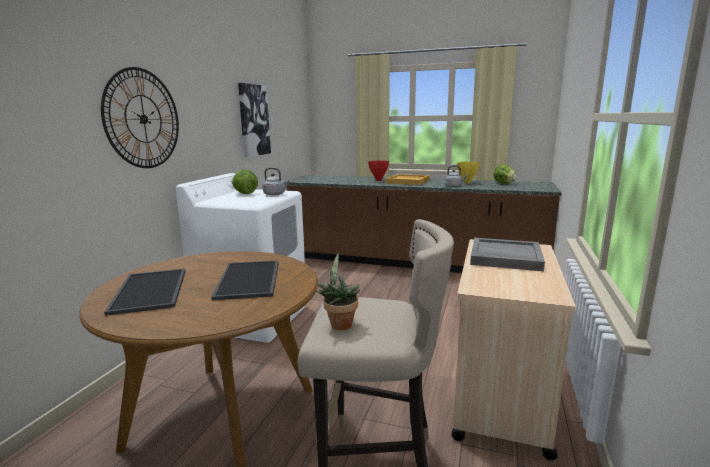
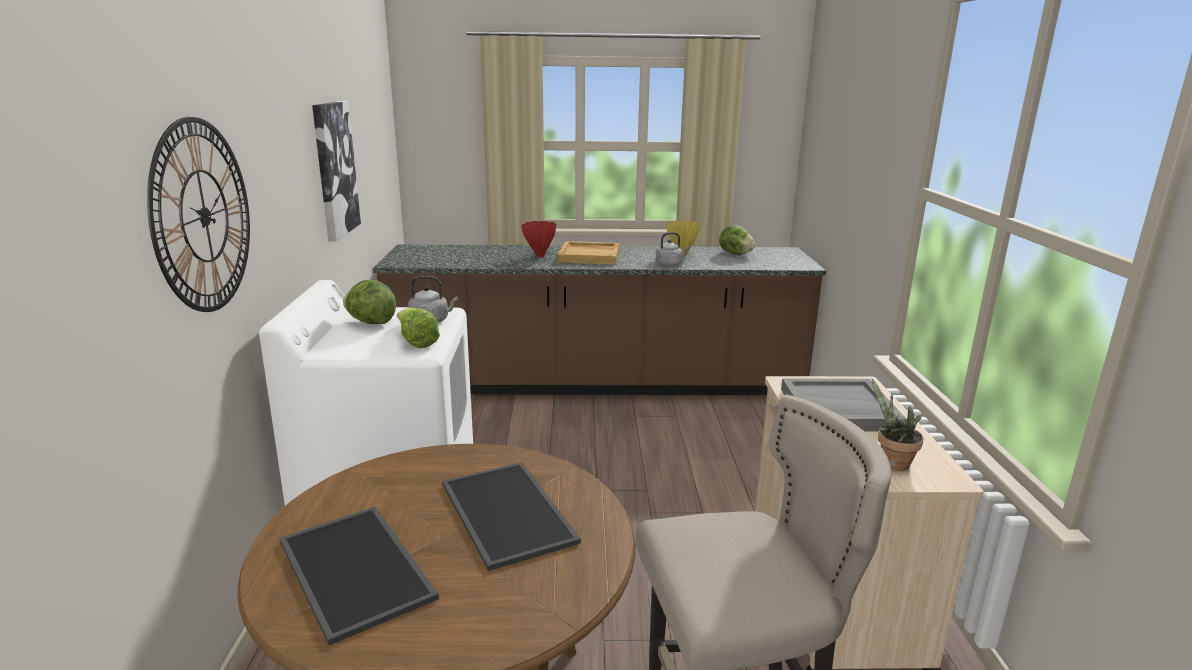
camera: 20 degrees left, 5 degrees up
potted plant [315,253,360,330] -> potted plant moved to [871,378,923,471]
none -> lettuce [397,308,440,348]

